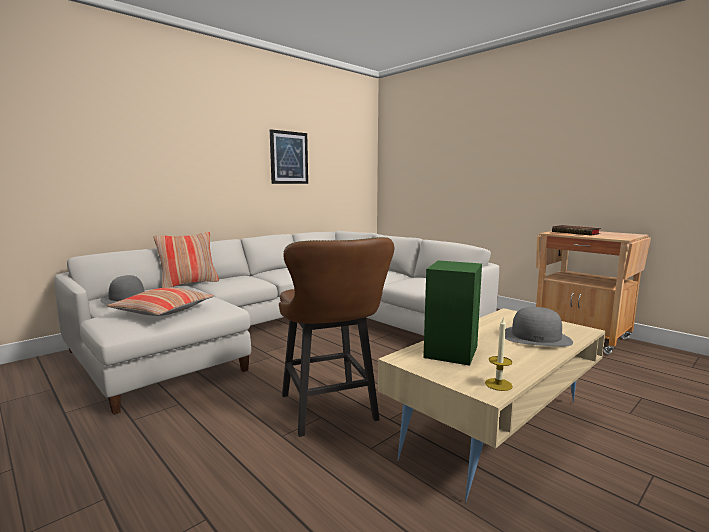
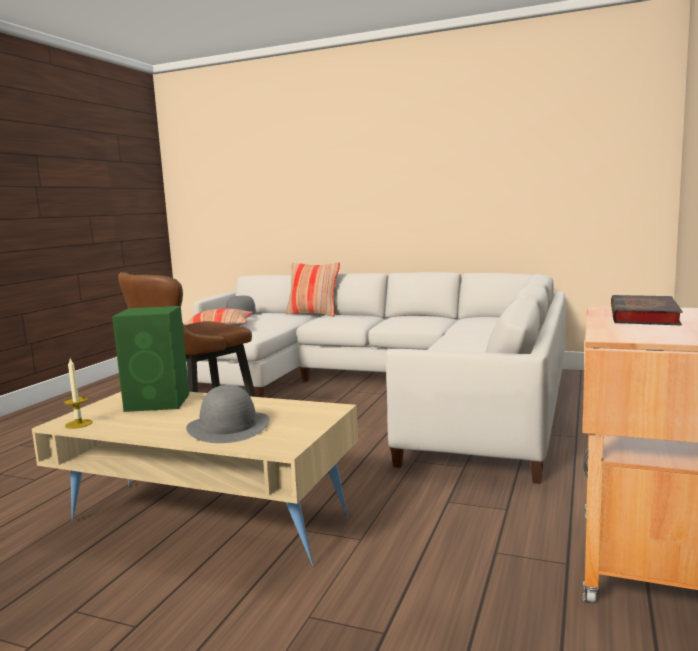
camera: 65 degrees right, 0 degrees up
picture [270,129,308,184] -> none

